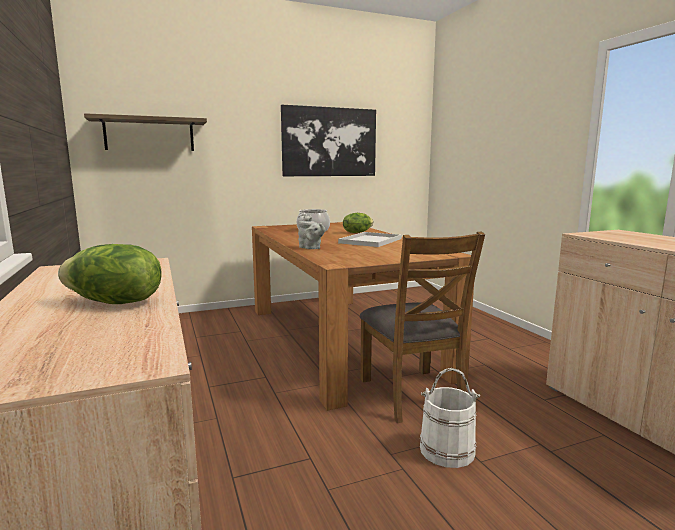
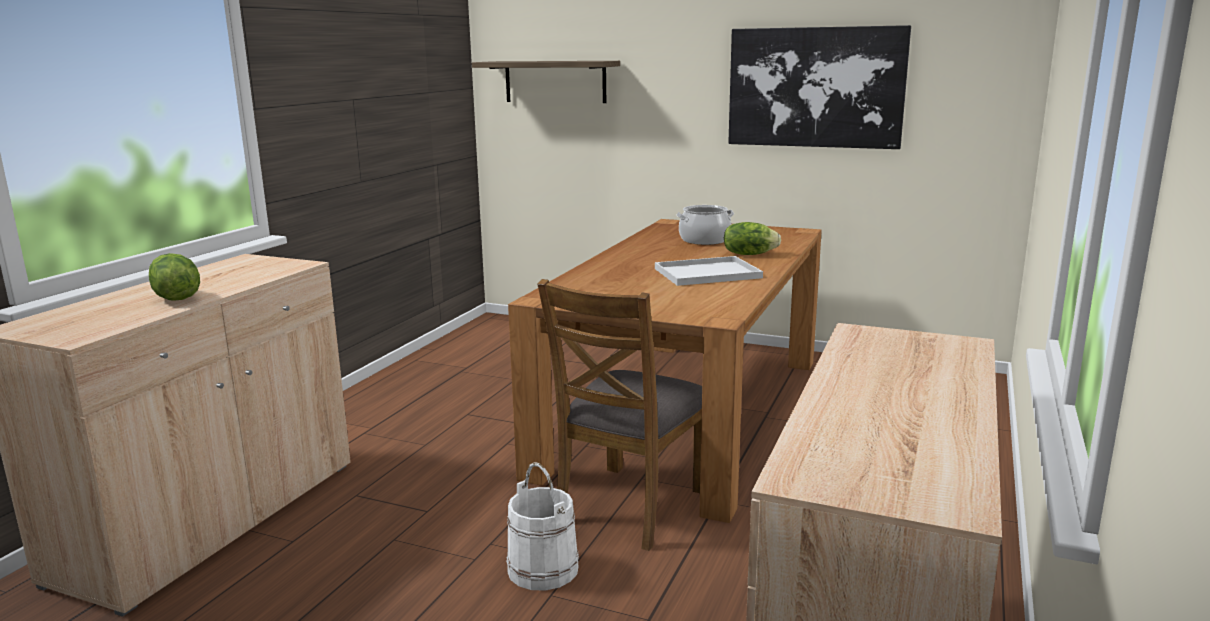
camera: 45 degrees right, 5 degrees up
grey teapot [298,216,326,249] -> none

